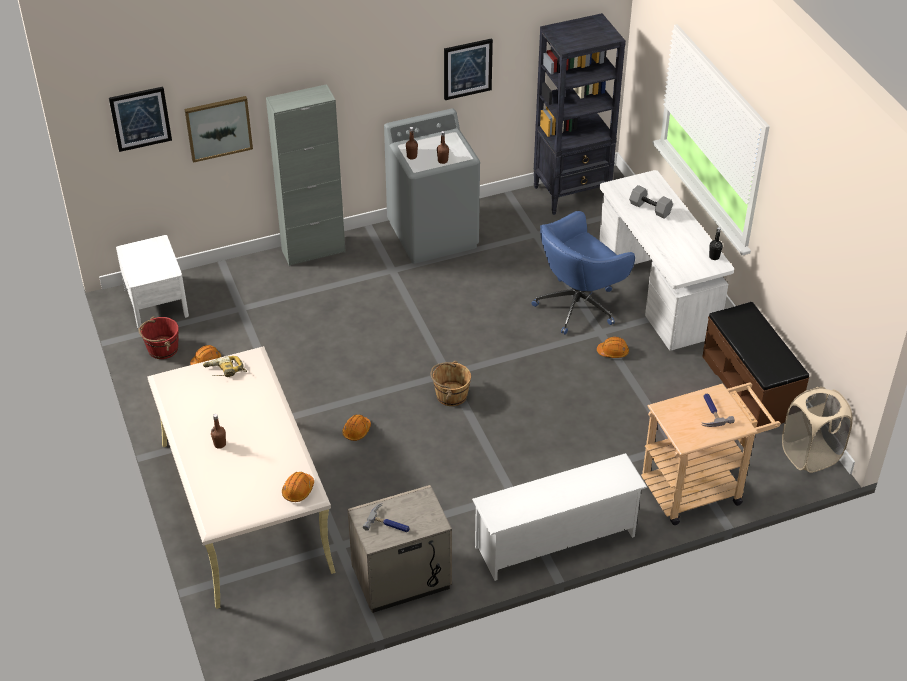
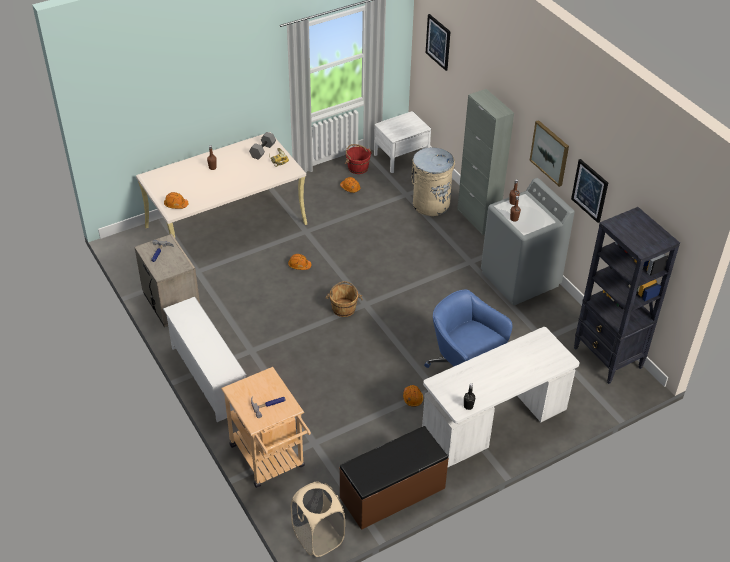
camera: 80 degrees right, 0 degrees up
picture [185,96,253,163] -> picture moved to [530,120,569,187]
grey dumbbell [629,185,673,219] -> grey dumbbell moved to [249,132,276,160]
none -> beige trash can [412,147,455,216]

